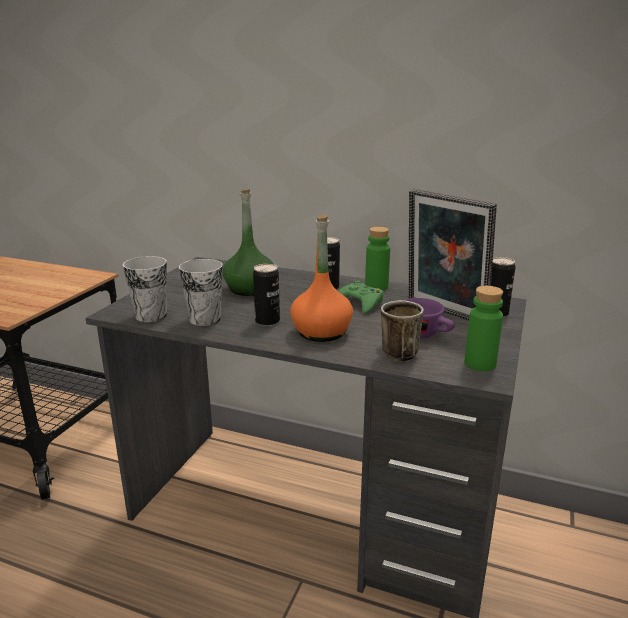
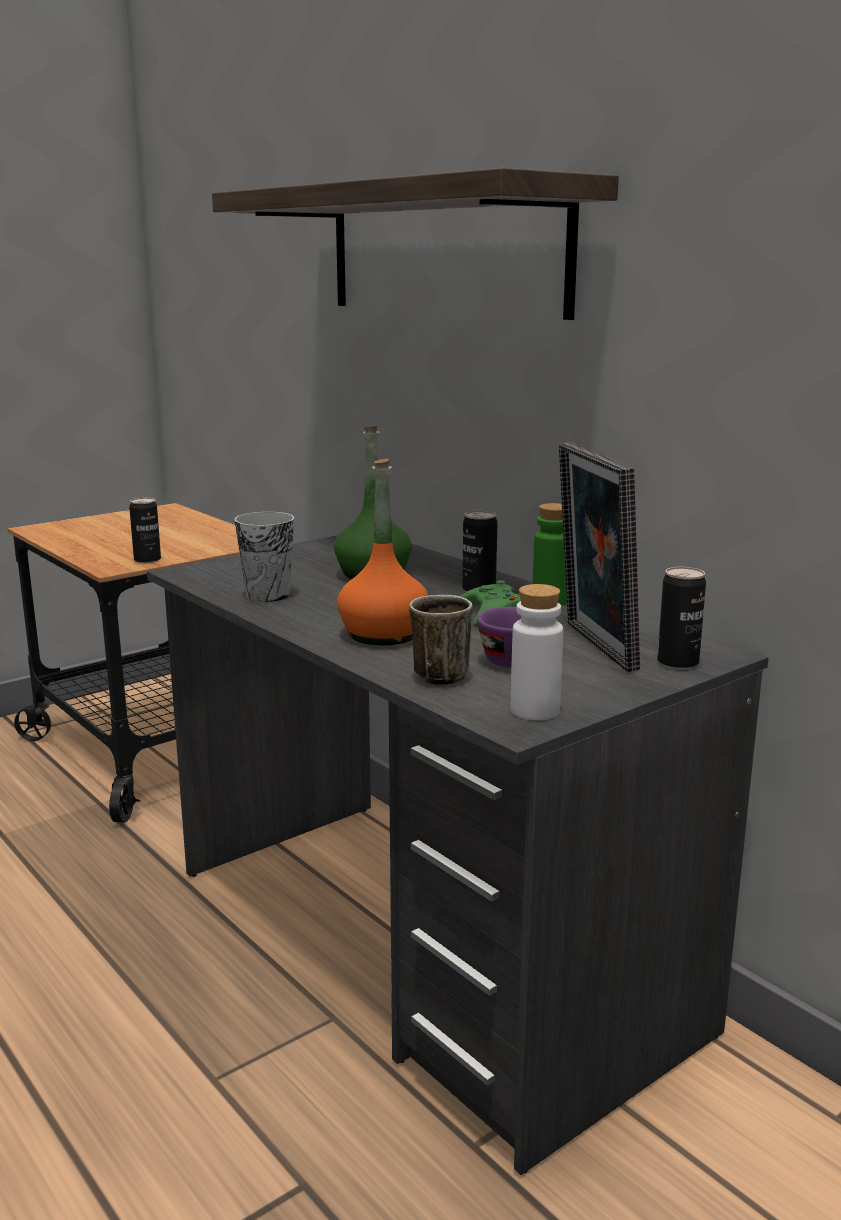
camera: 30 degrees right, 5 degrees down
cup [123,256,167,322] -> none
can [253,264,280,326] -> can moved to [129,497,161,563]
green bottle [465,286,503,371] -> white bottle [511,584,563,720]
none -> shelf [212,168,619,320]

